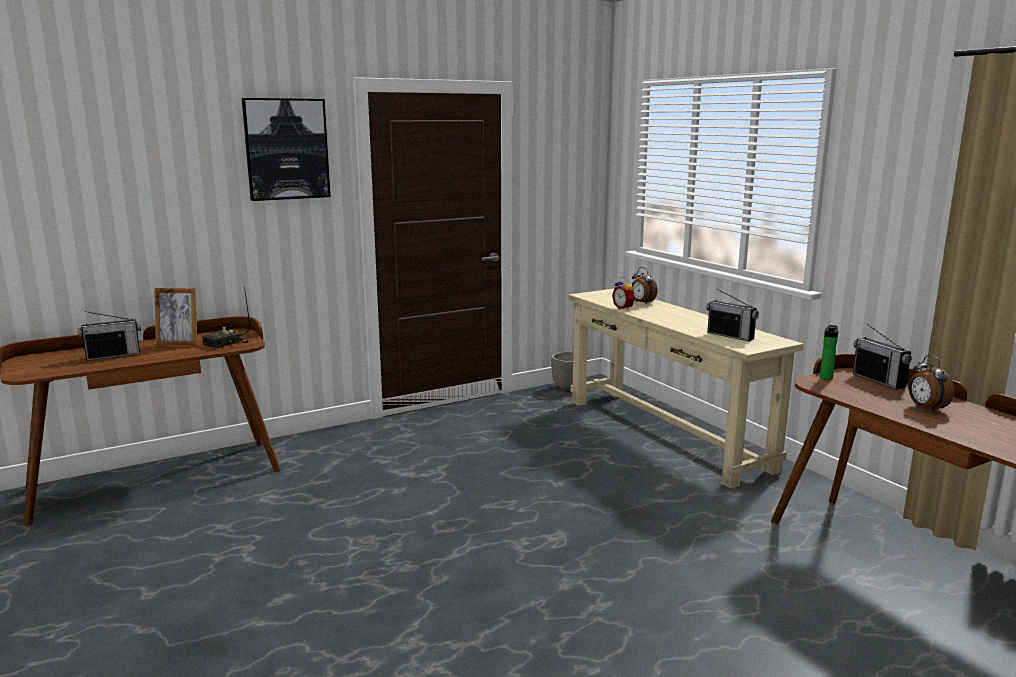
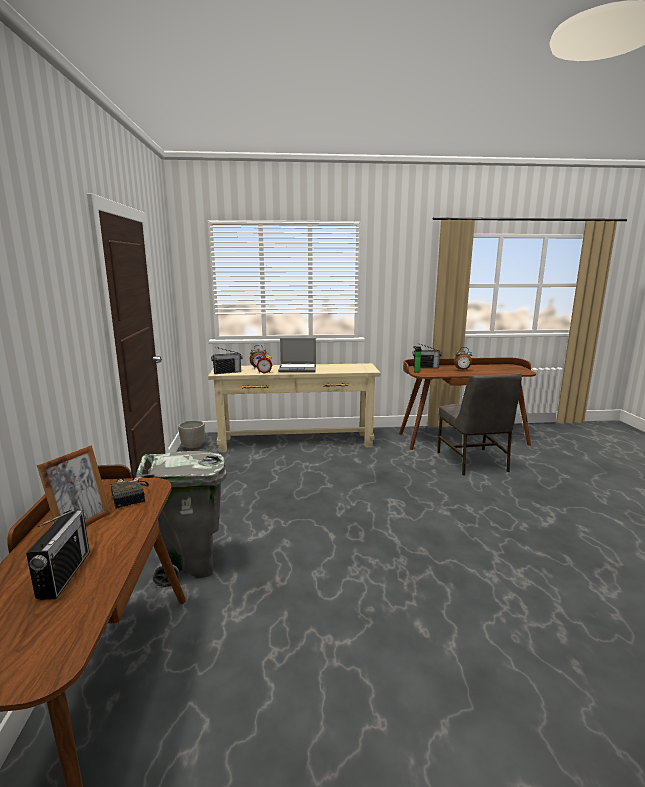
camera: 65 degrees left, 0 degrees up
picture [242,98,330,201] -> none
radio [706,289,759,341] -> radio moved to [211,347,243,374]
none -> grey trash can [136,451,226,588]
none -> laptop [278,338,316,372]
none -> grey chair [437,373,522,475]

